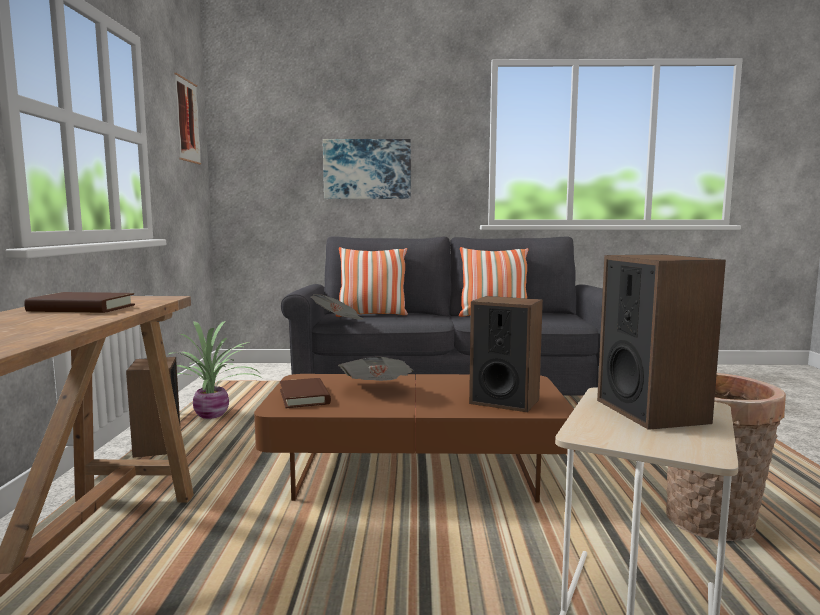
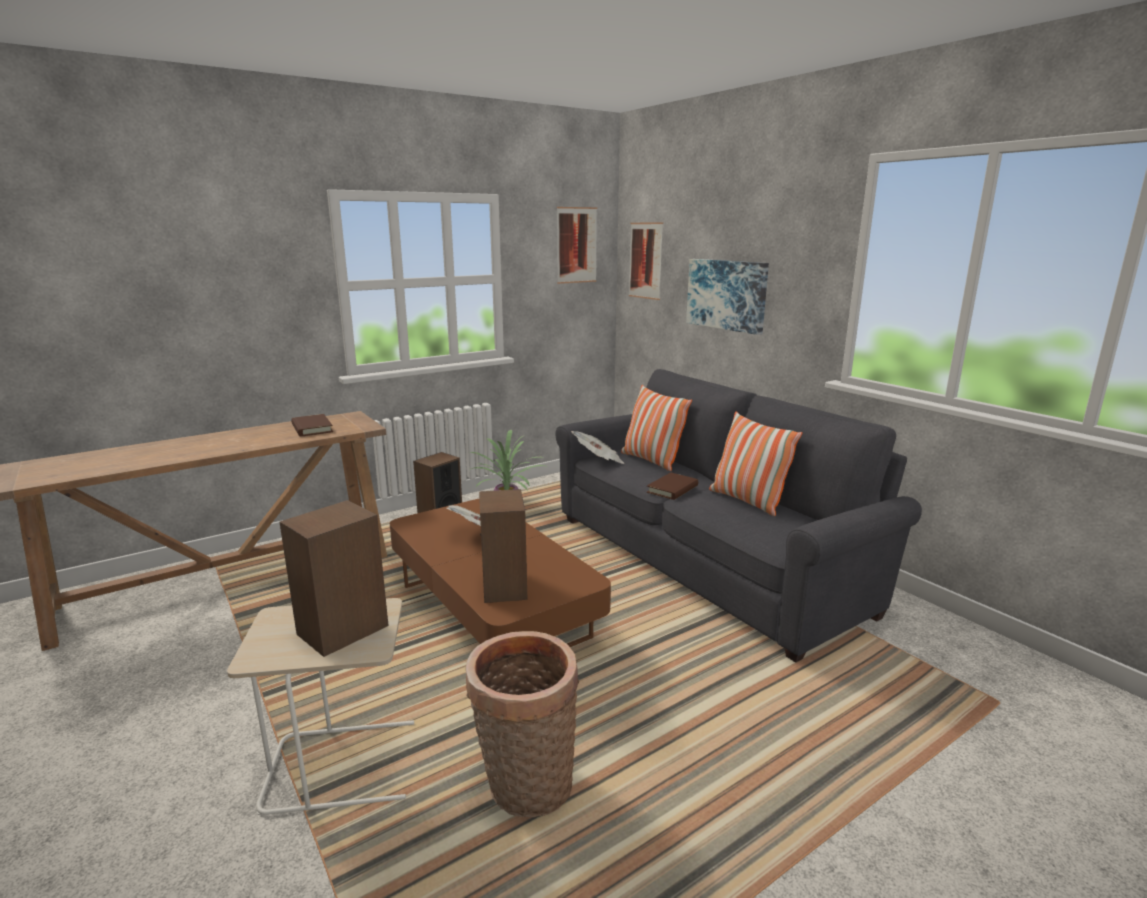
camera: 55 degrees right, 10 degrees up
brown book [280,378,331,408] -> brown book moved to [647,473,698,500]
none -> picture [629,223,663,300]

